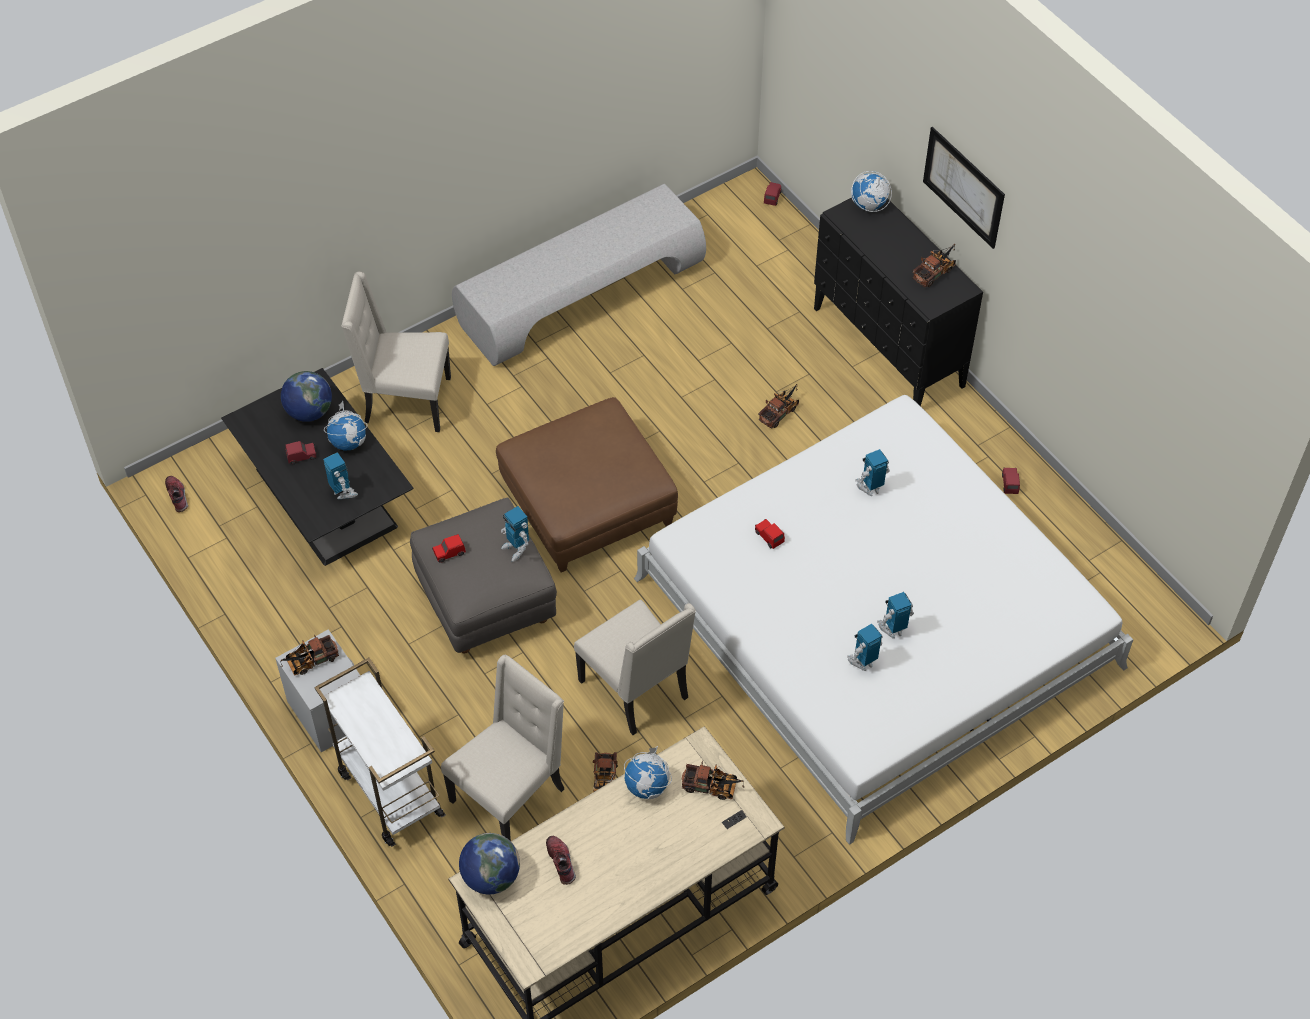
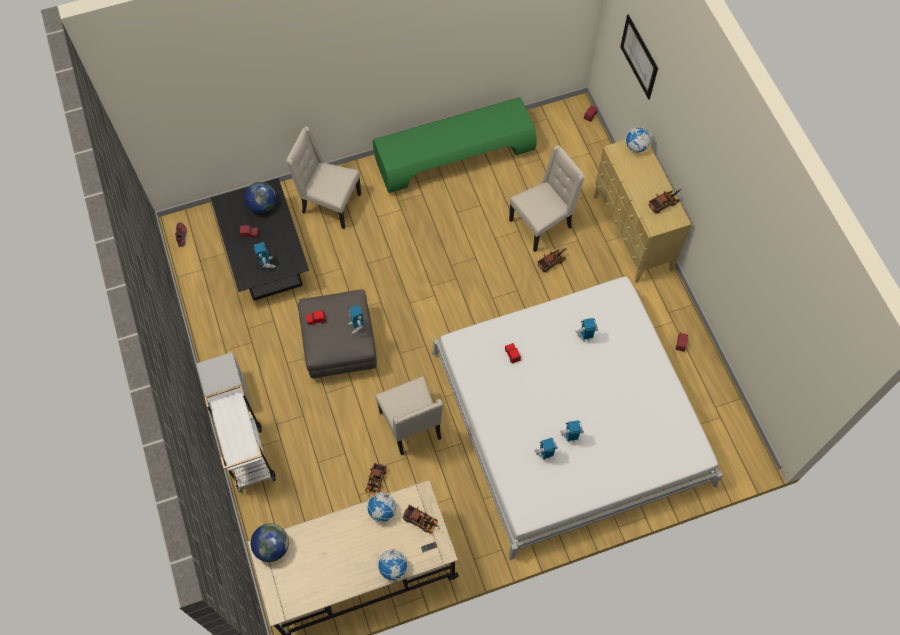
camera: 15 degrees right, 10 degrees up
toy truck [280,634,339,675] -> none
globe [324,401,367,450] -> globe moved to [376,548,409,580]
beige chair [441,655,564,841] -> beige chair moved to [509,145,585,252]
grey bench [452,184,706,366] -> green bench [373,97,537,193]
brown ottoman [496,397,678,572] -> none
shoe [546,836,576,885] -> none
black dresser [814,197,983,406] -> beige dresser [594,140,691,283]
picture [923,127,1005,249] -> picture moved to [620,14,658,100]

